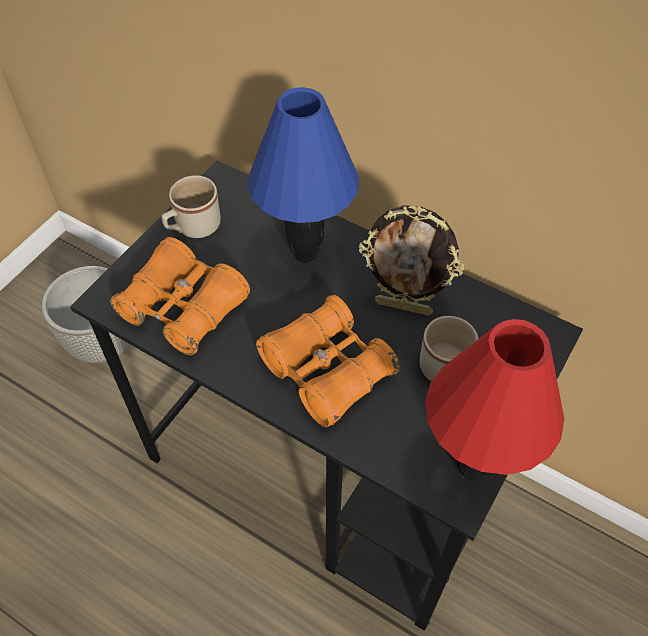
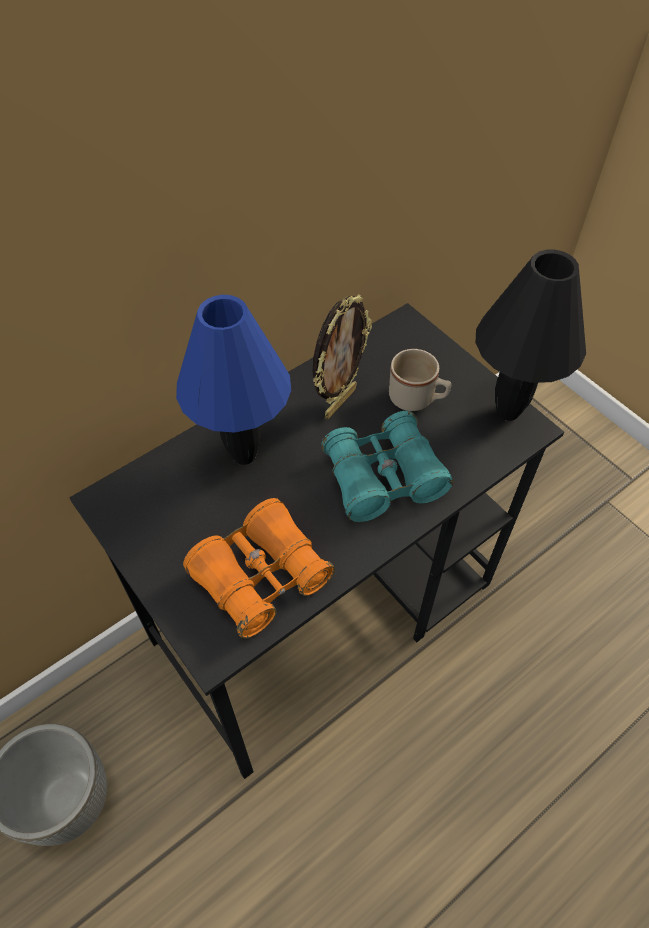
camera: 70 degrees left, 0 degrees up
beige mug [161,175,221,238] -> none
orange binoculars [256,295,400,427] -> turquoise binoculars [321,411,453,522]
red table lamp [425,319,564,481] -> black table lamp [476,249,586,421]

